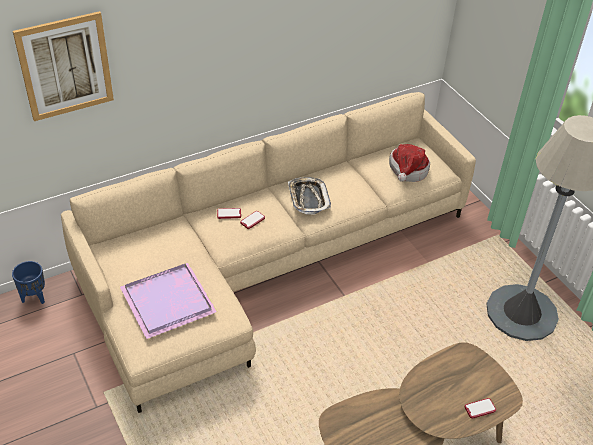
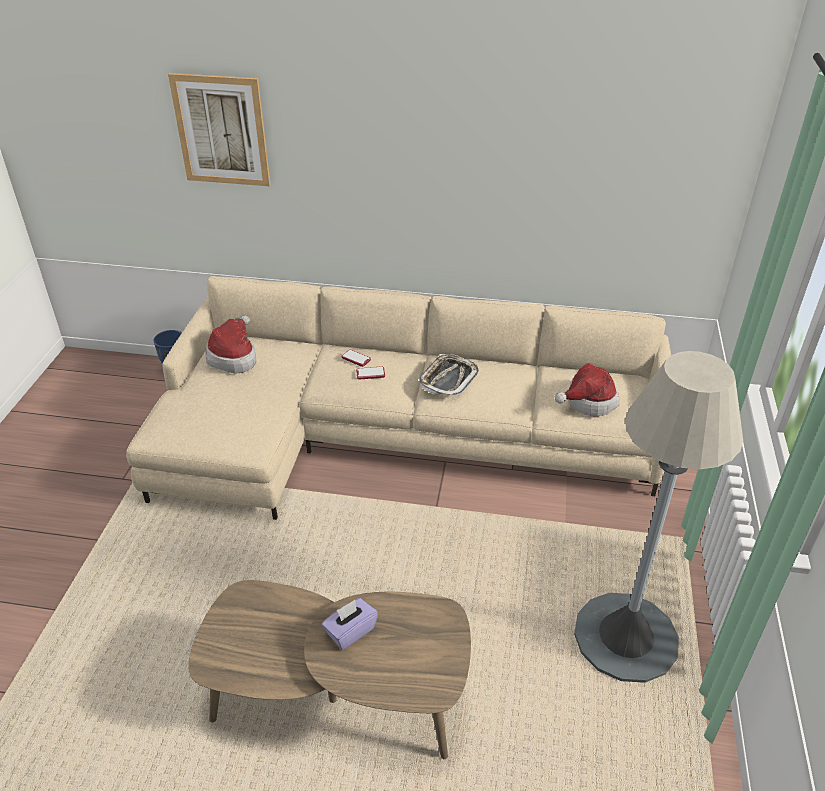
camera: 40 degrees right, 5 degrees down
purple tray [120,263,217,339] -> none
phone [464,398,496,419] -> none
none -> hat [206,315,256,374]
none -> purple tissue box [322,598,378,650]

